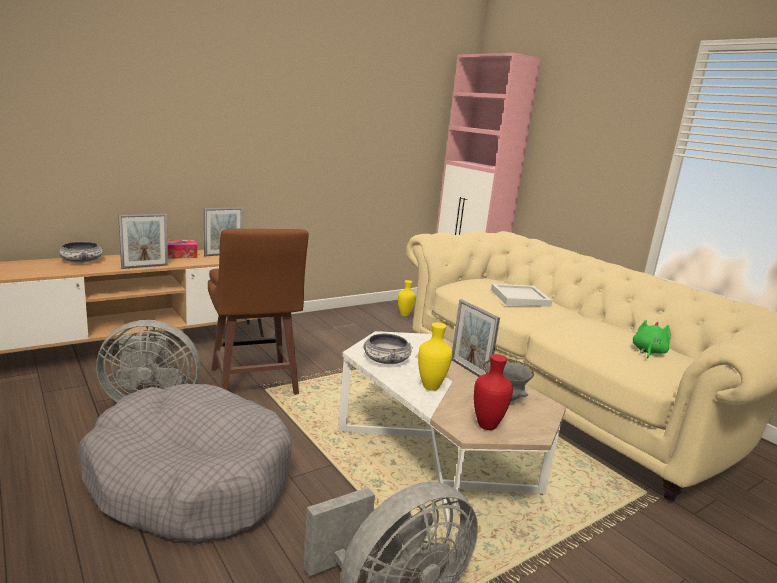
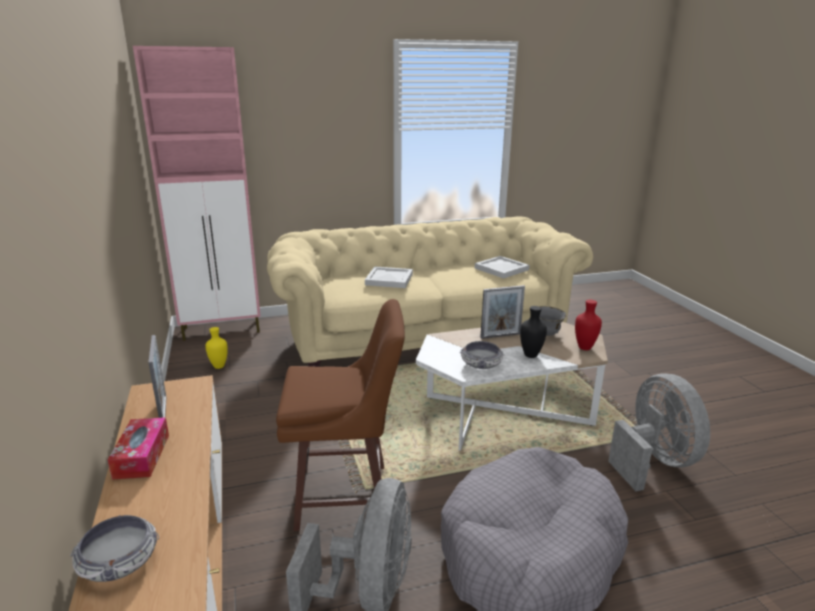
camera: 70 degrees left, 5 degrees up
picture frame [118,213,168,269] -> none
yellow vase [418,322,452,391] -> black vase [520,306,547,358]
green plush toy [633,320,671,358] -> white tray [475,256,529,279]

